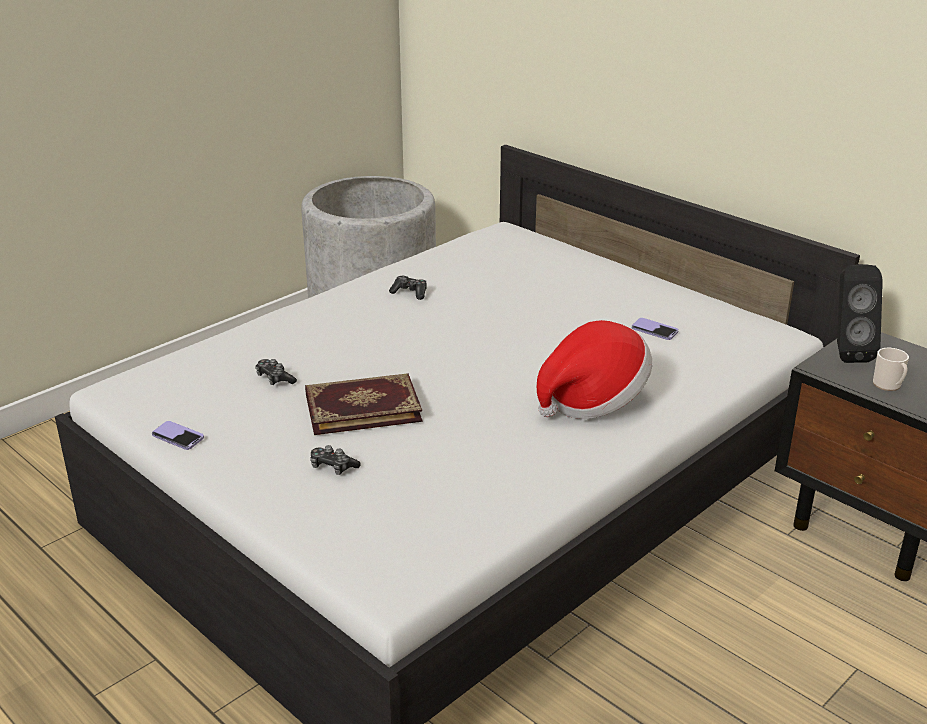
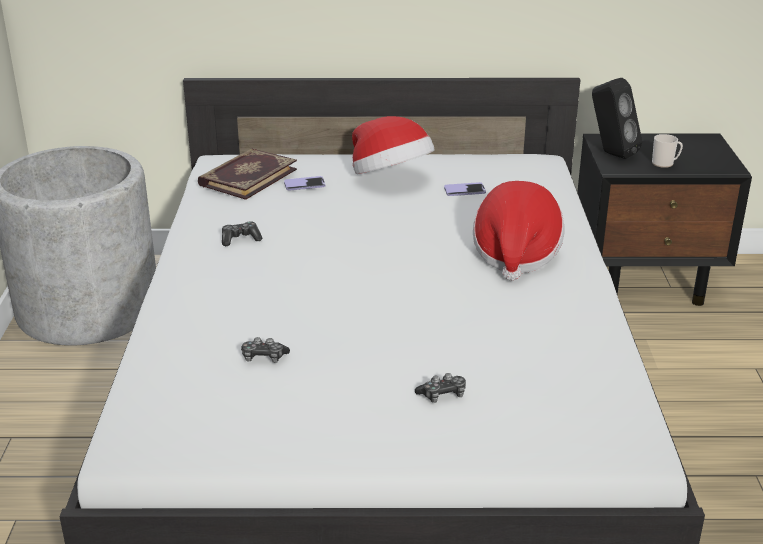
camera: 45 degrees left, 0 degrees up
phone [152,421,204,450] -> phone moved to [284,176,326,191]
book [305,373,423,435] -> book moved to [198,148,297,200]
none -> hat [352,116,435,174]

